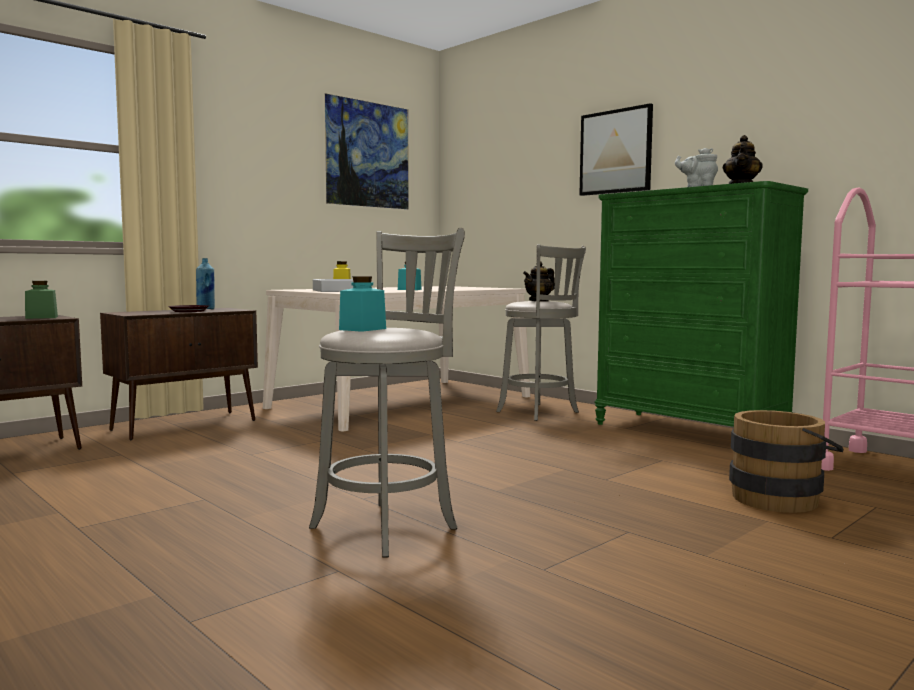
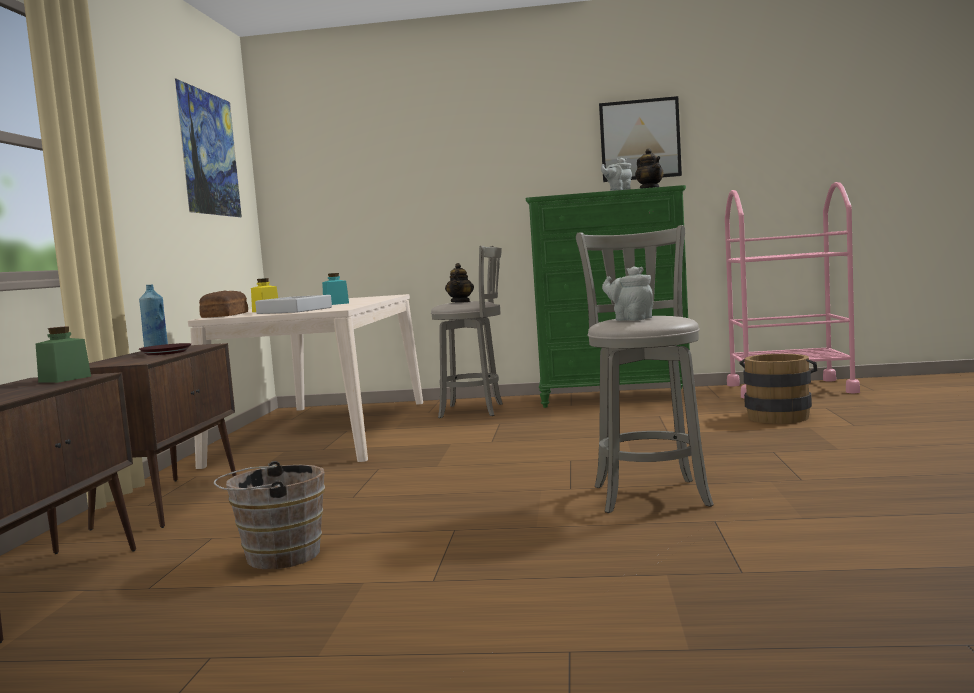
camera: 40 degrees left, 0 degrees up
turquoise jar [339,276,386,332] -> grey teapot [602,266,653,321]
picture [579,103,653,196] -> picture moved to [599,96,682,182]
none -> bread [199,290,248,318]
none -> brown bucket [214,461,325,569]

